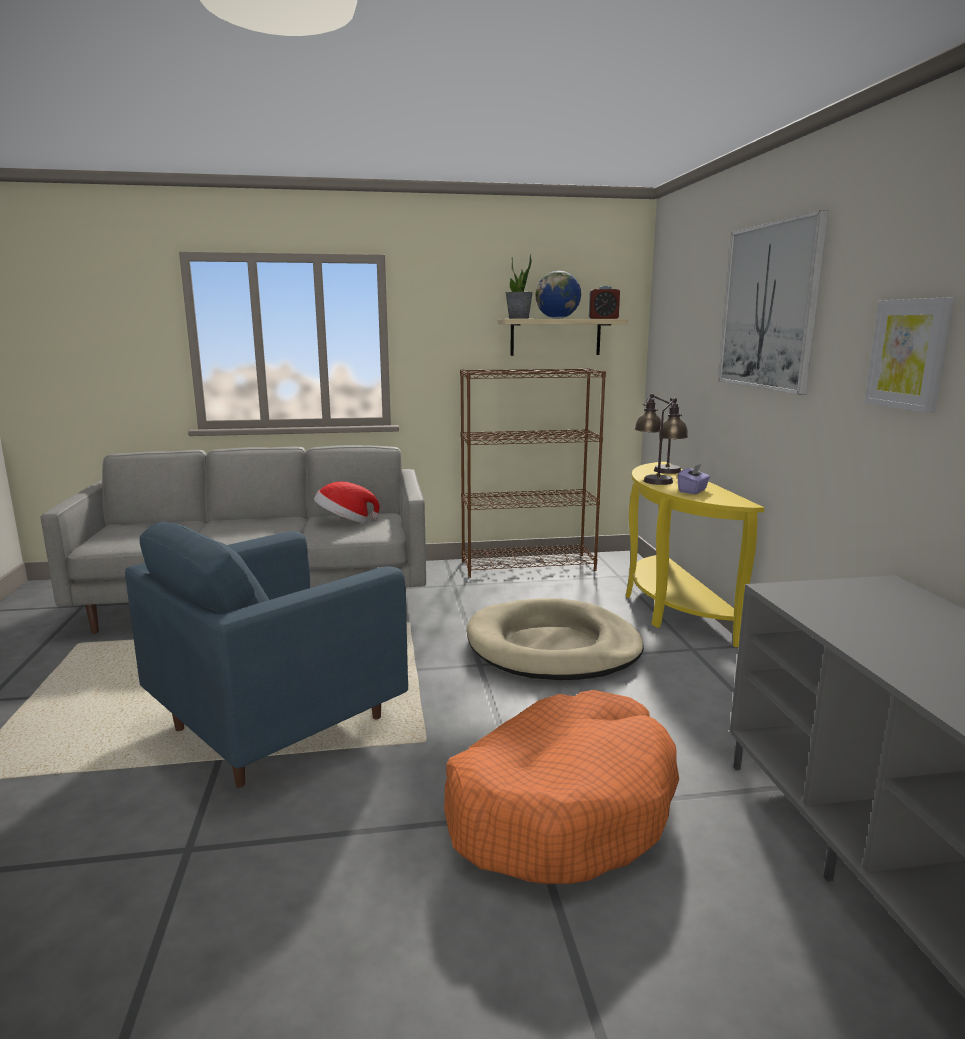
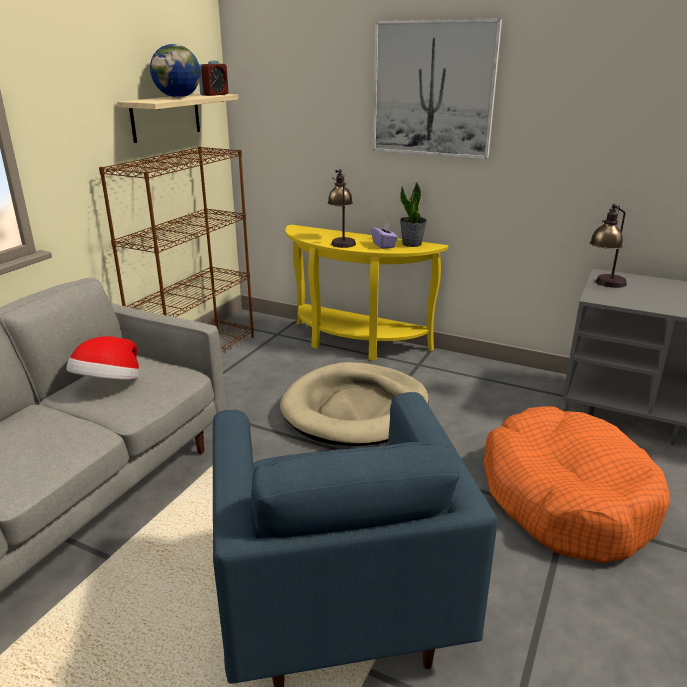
camera: 55 degrees left, 10 degrees up
potted plant [505,255,533,319] -> potted plant moved to [400,182,427,247]
table lamp [634,394,681,474] -> table lamp moved to [590,204,627,288]
picture [864,297,955,413] -> none

